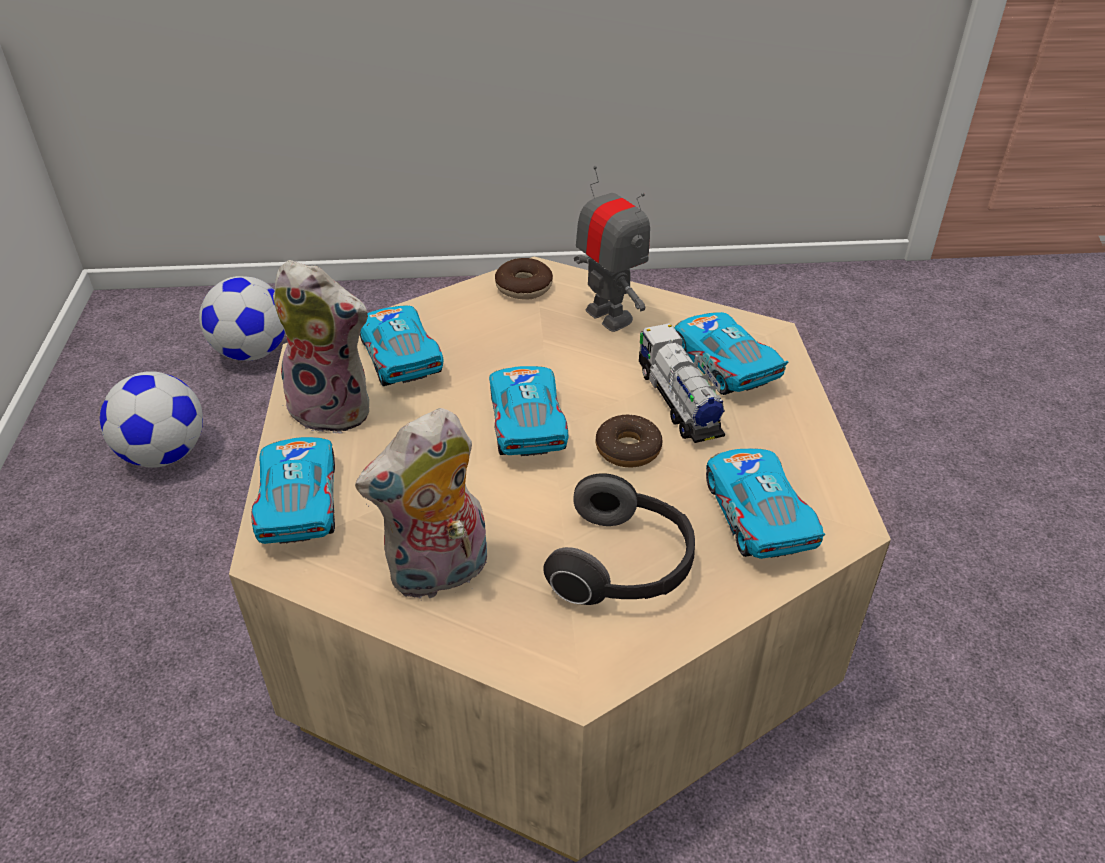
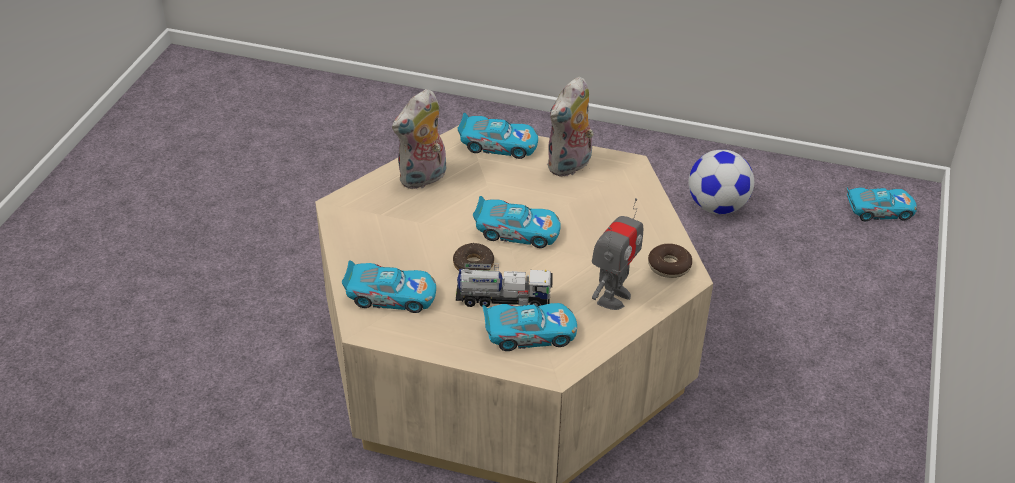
camera: 110 degrees right, 0 degrees up
football [199,276,285,361] -> none
plush toy [355,408,487,601] -> plush toy turned 120 degrees counterclockwise [392,89,446,189]
toy car [360,305,444,386] -> toy car moved to [847,187,917,221]
headphones [543,473,695,605] -> none
toy robot [574,166,650,332] -> toy robot turned 45 degrees counterclockwise [592,198,643,310]

